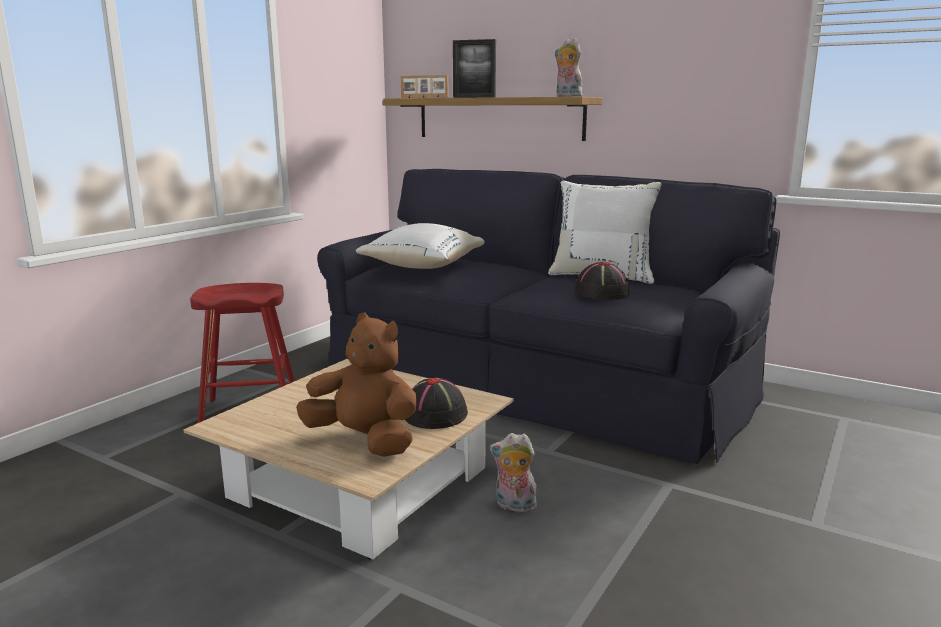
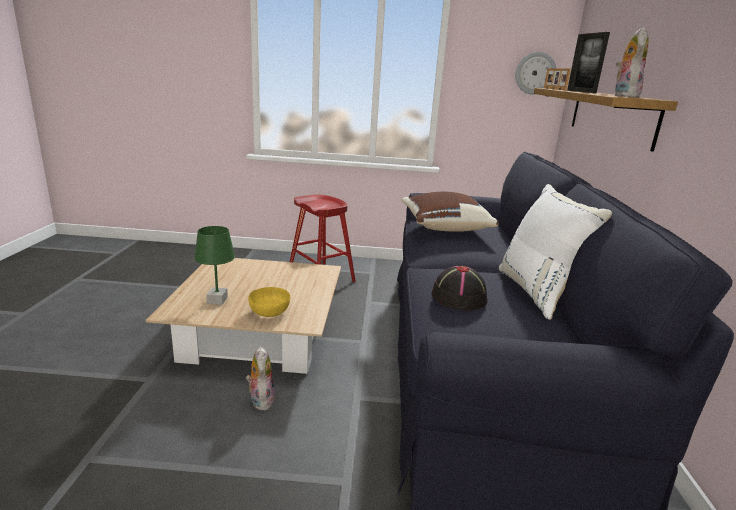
camera: 60 degrees right, 5 degrees up
brown plush toy [296,313,417,457] -> green table lamp [194,226,235,305]
white pillow [356,223,485,269] -> brown pillow [402,192,499,232]
black hat [405,377,468,429] -> yellow bowl [248,287,290,317]
none -> wall clock [515,52,556,95]

